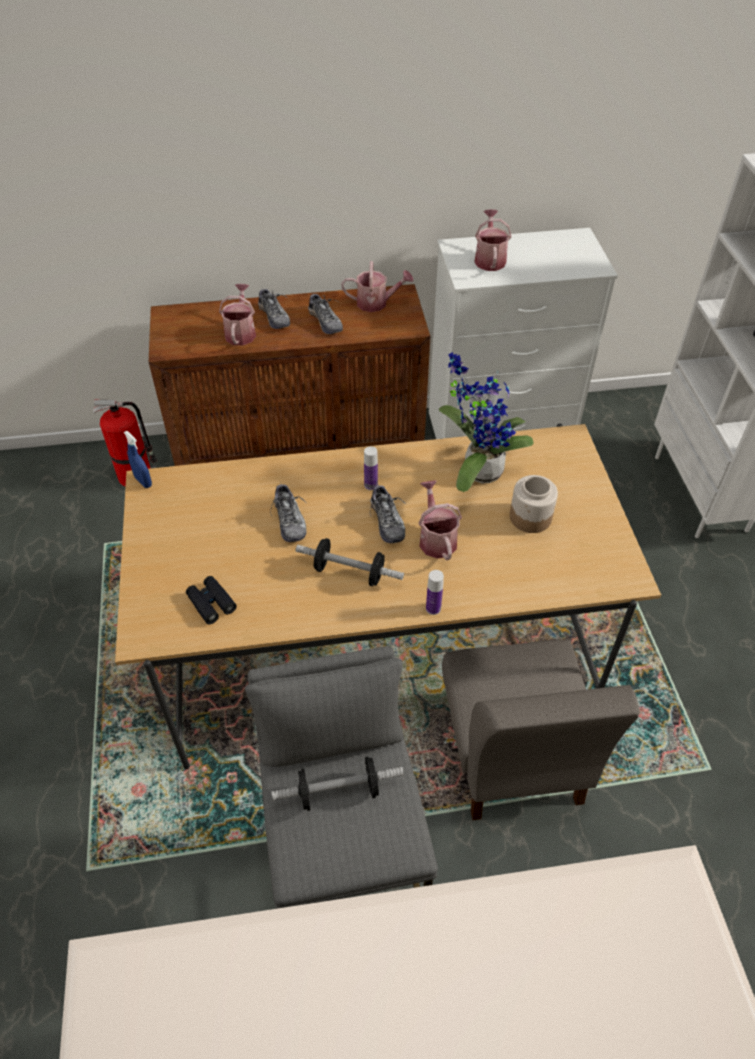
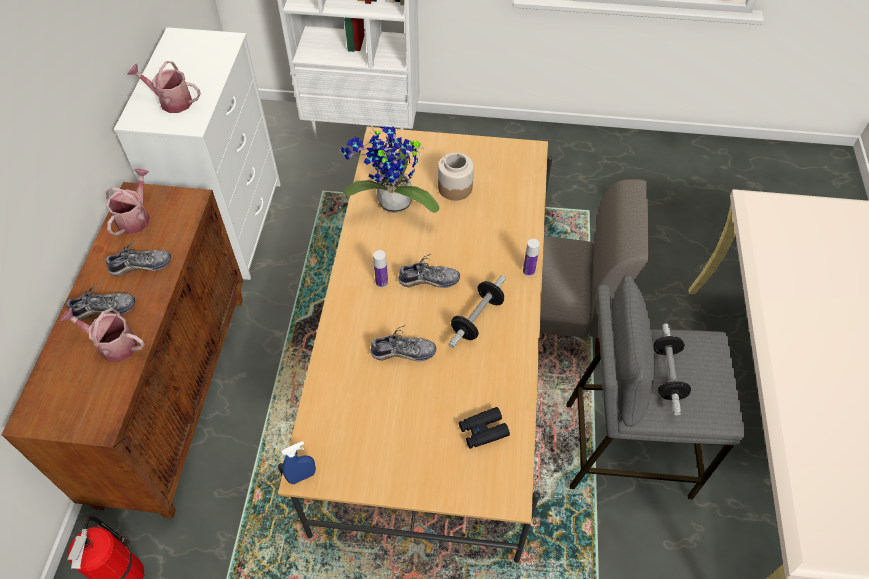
camera: 75 degrees left, 5 degrees up
watering can [419,480,462,560] -> none

